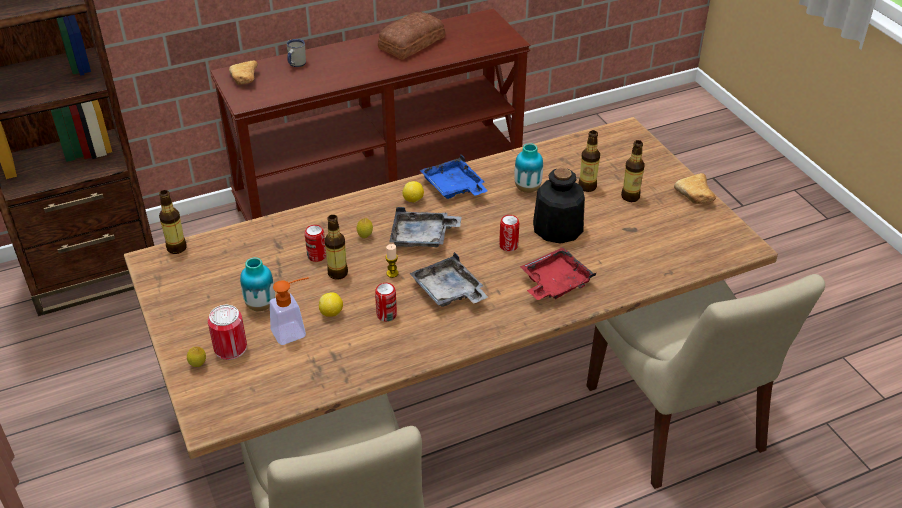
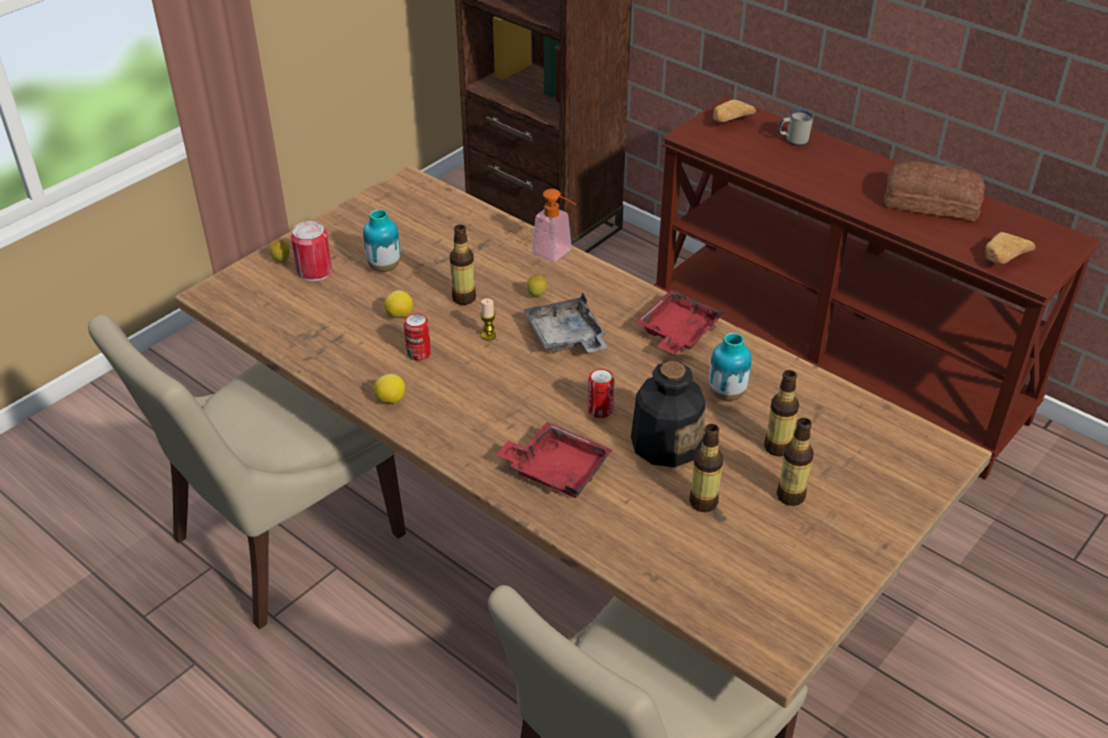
camera: 65 degrees right, 0 degrees up
bottle [159,190,187,254] -> bottle moved to [689,424,723,512]
soap dispenser [270,277,309,345] -> soap dispenser moved to [532,189,577,262]
can [305,225,326,262] -> none
lemon [402,181,424,203] -> lemon moved to [374,374,405,403]
grey tray [409,252,488,307] -> none
blue tray [420,155,488,199] -> red tray [635,290,725,354]
bread [674,173,716,204] -> bread moved to [985,232,1036,264]

